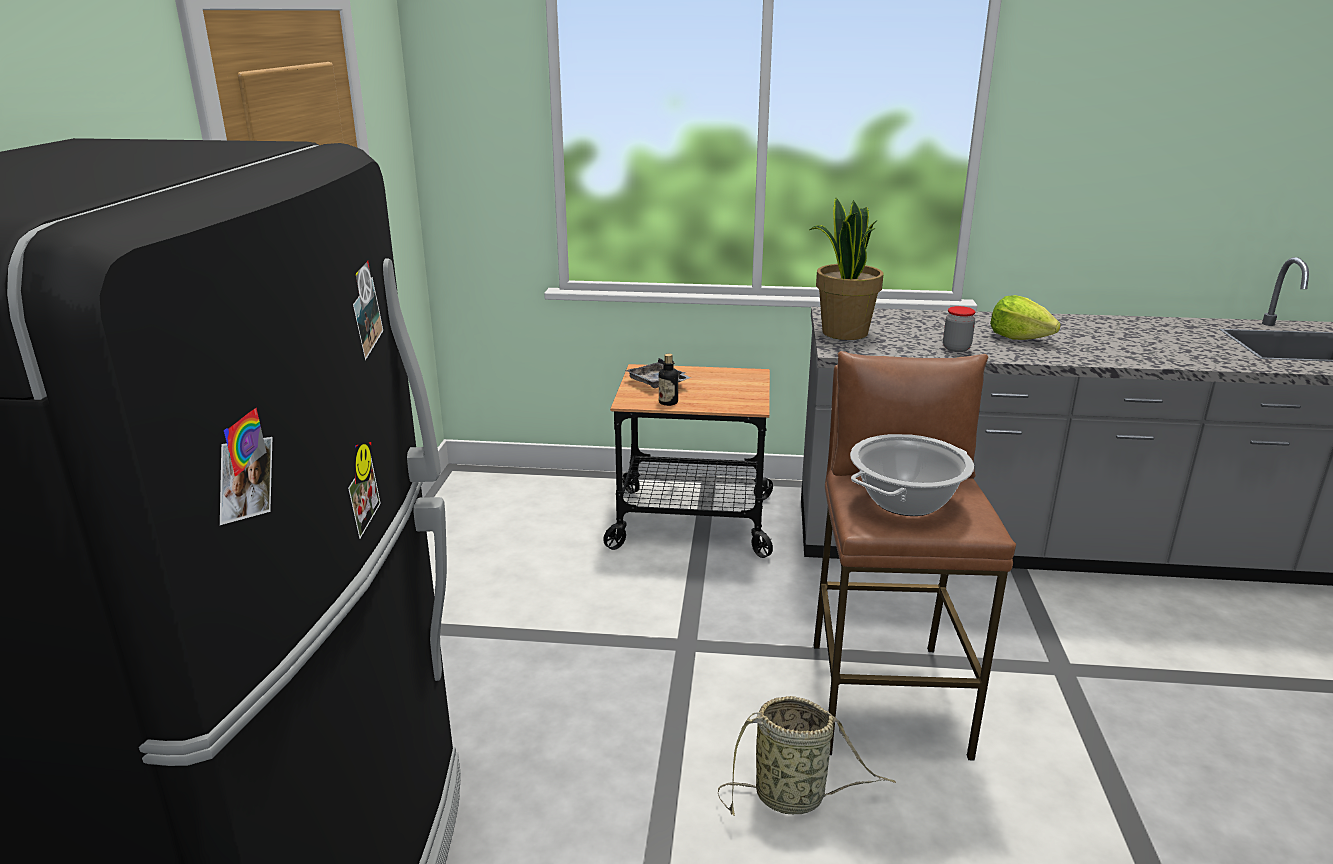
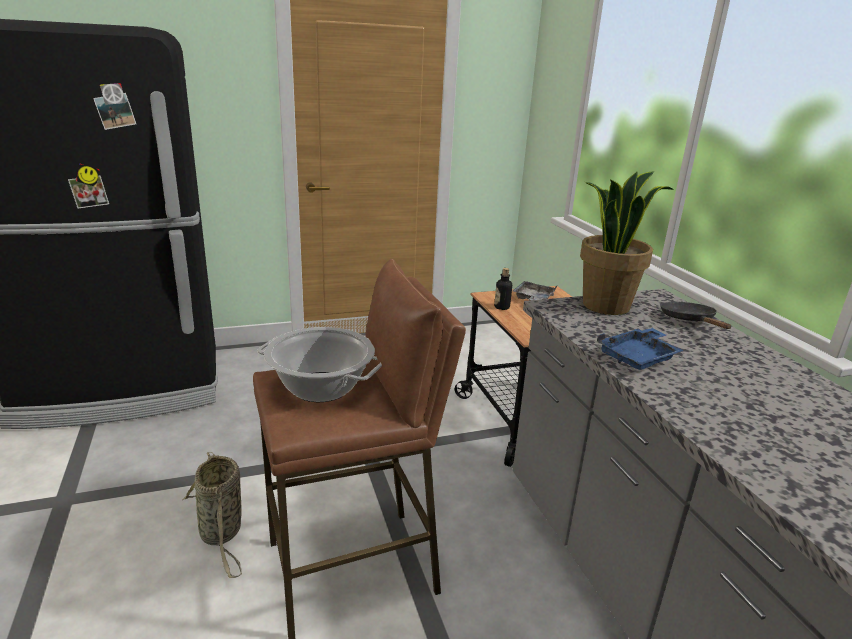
camera: 65 degrees right, 0 degrees up
jar [943,306,975,352] -> blue tray [597,328,684,370]
lettuce [990,295,1061,340] -> none
none -> black frying pan [661,302,731,329]

